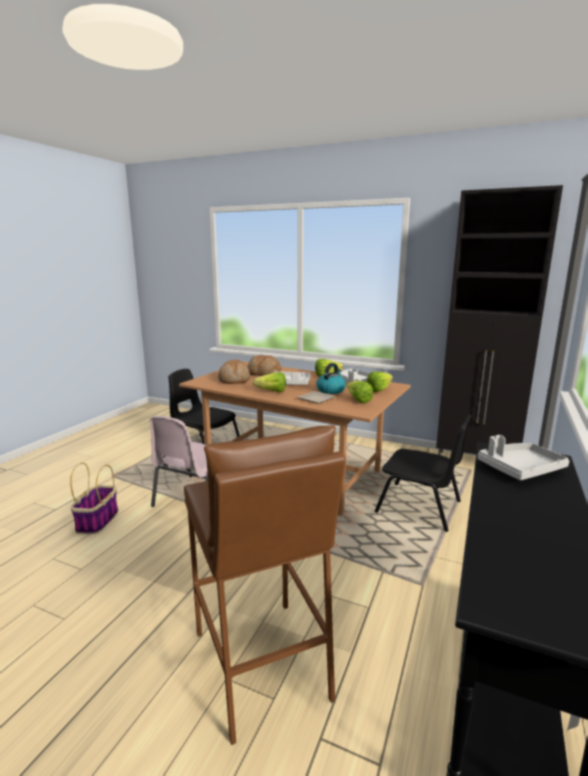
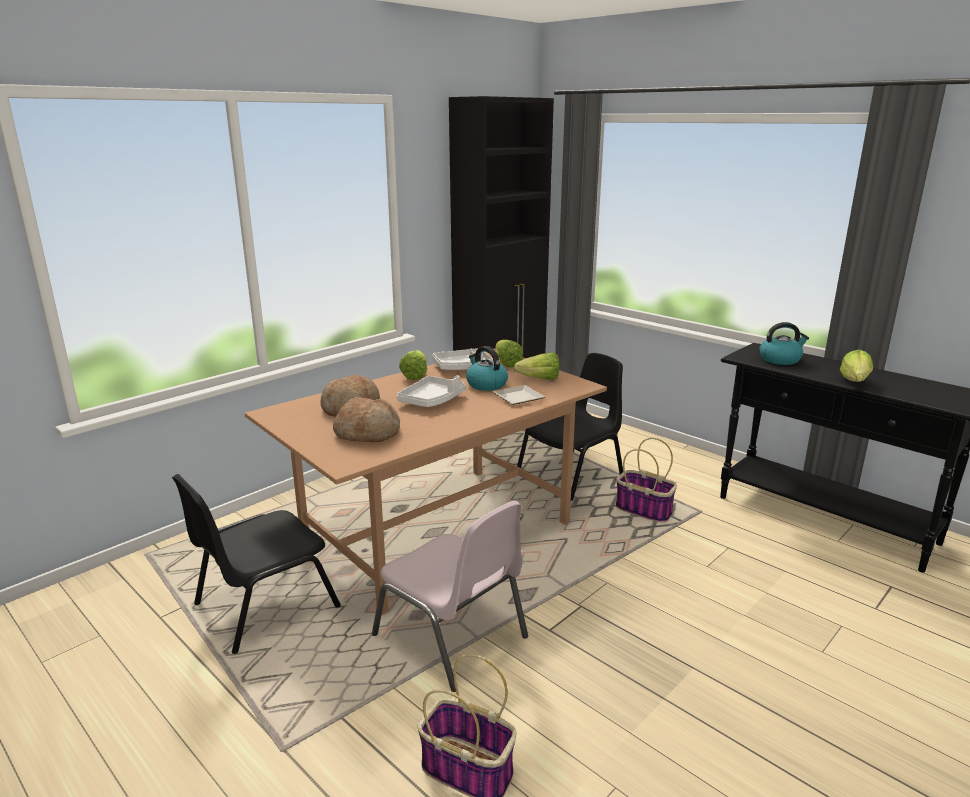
camera: 70 degrees left, 5 degrees up
brown stool [184,425,346,745] -> none
lettuce [253,372,286,392] -> lettuce moved to [839,350,873,382]
grey tray [478,435,569,480] -> kettle [759,322,809,365]
none -> basket [616,438,677,523]

